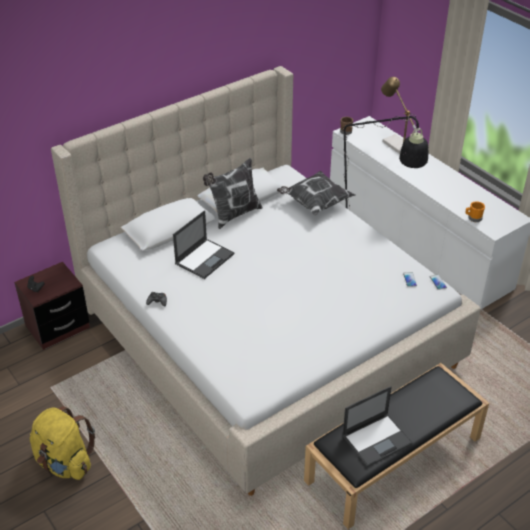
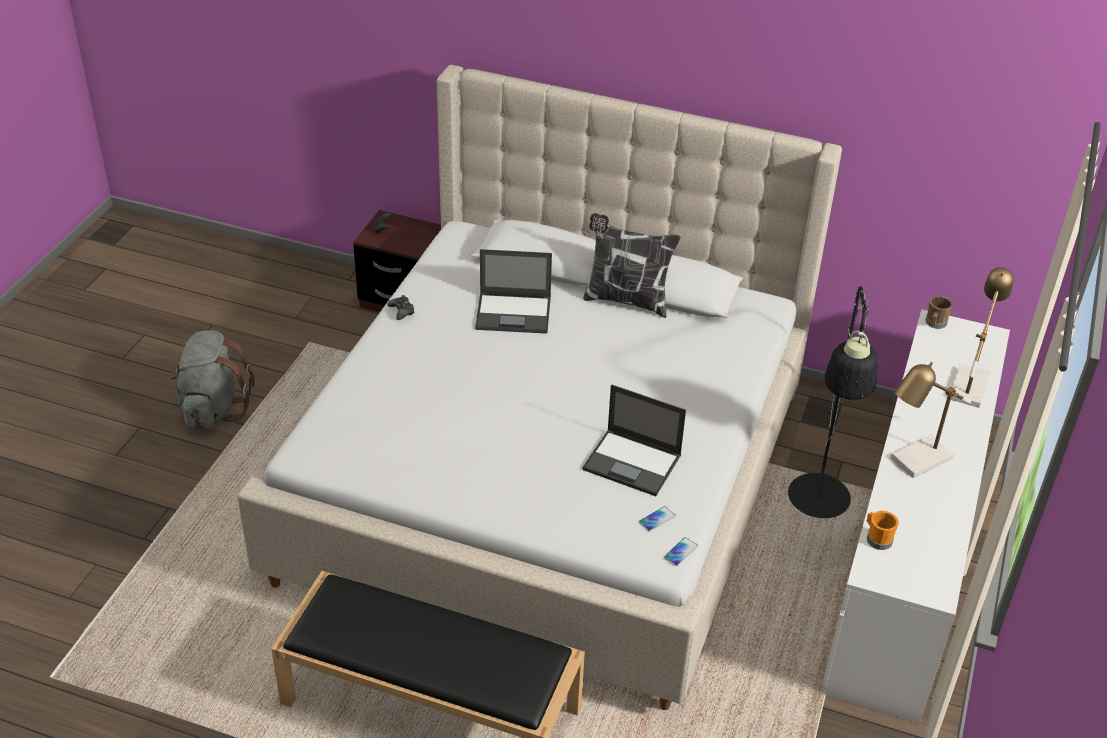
camera: 55 degrees right, 0 degrees up
yellow backpack [30,406,95,480] -> grey backpack [169,330,255,429]
pillow [277,170,355,216] -> none
laptop [342,386,413,467] -> laptop moved to [582,385,686,496]
none -> table lamp [891,362,971,478]

